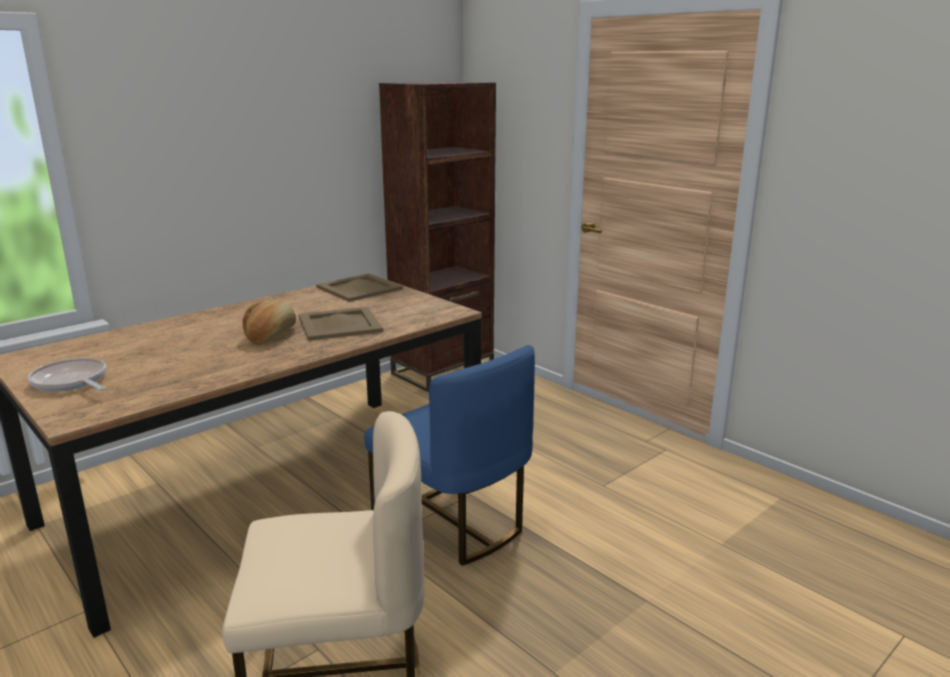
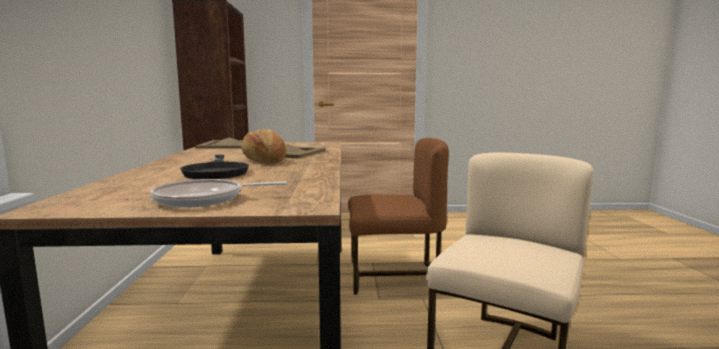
camera: 50 degrees left, 10 degrees down
blue chair [364,345,535,566] -> brown chair [348,138,449,295]
none -> black frying pan [180,155,249,179]

